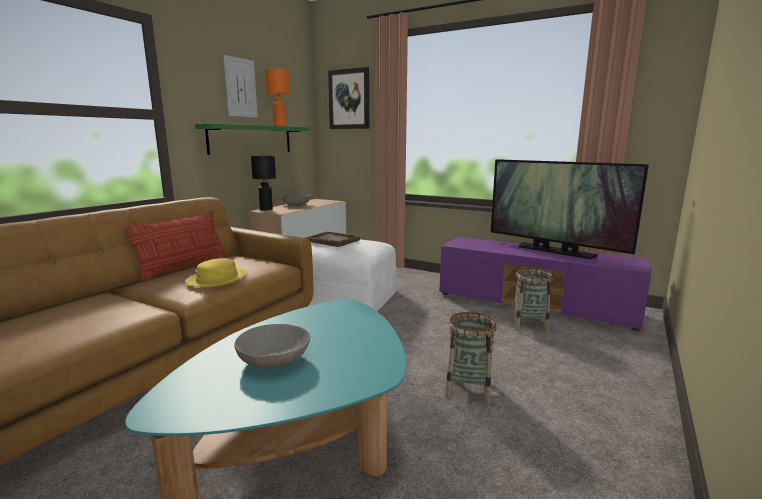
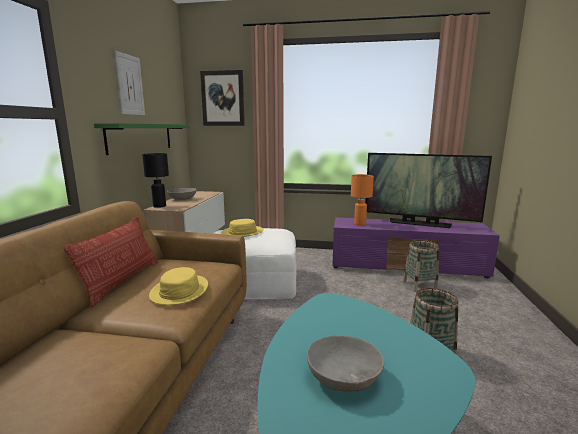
camera: 20 degrees left, 0 degrees up
orange table lamp [265,69,290,126] -> orange table lamp moved to [351,174,374,226]
brown tray [305,231,360,247] -> yellow hat [221,219,264,237]

